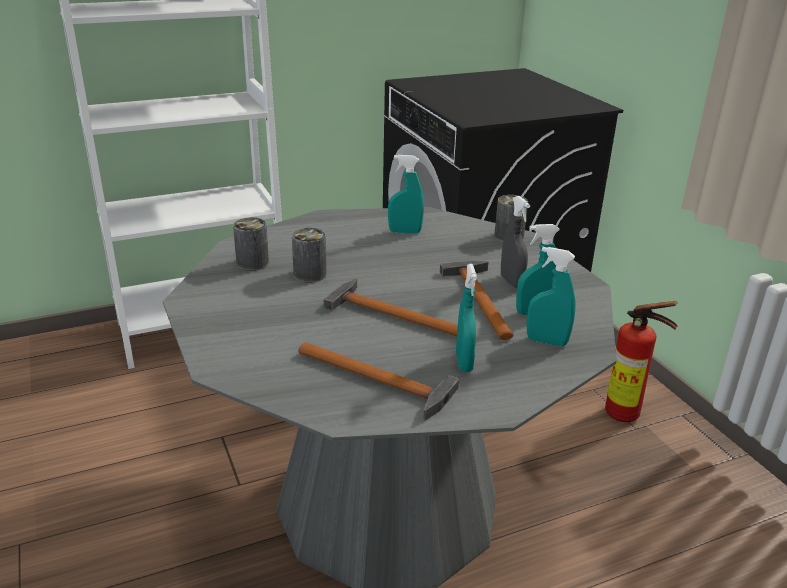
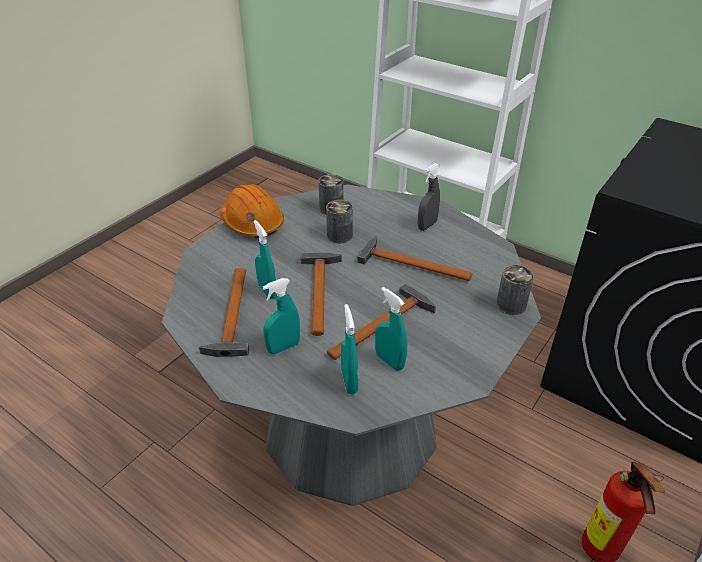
camera: 60 degrees right, 10 degrees up
turquoise spray bottle [388,155,424,233] -> turquoise spray bottle moved to [254,220,277,299]
grey spray bottle [501,196,530,288] -> grey spray bottle moved to [418,163,440,231]
none -> orange hard hat [219,184,284,238]
none -> hammer [357,235,472,281]

